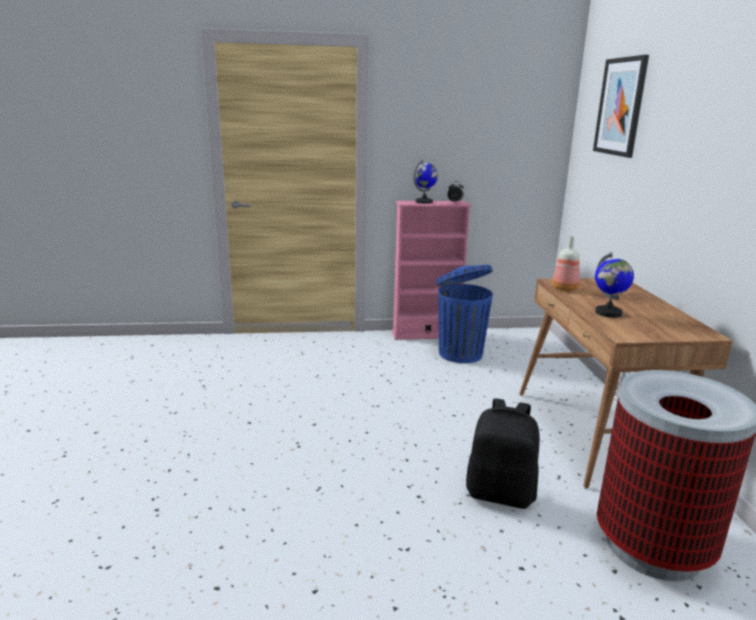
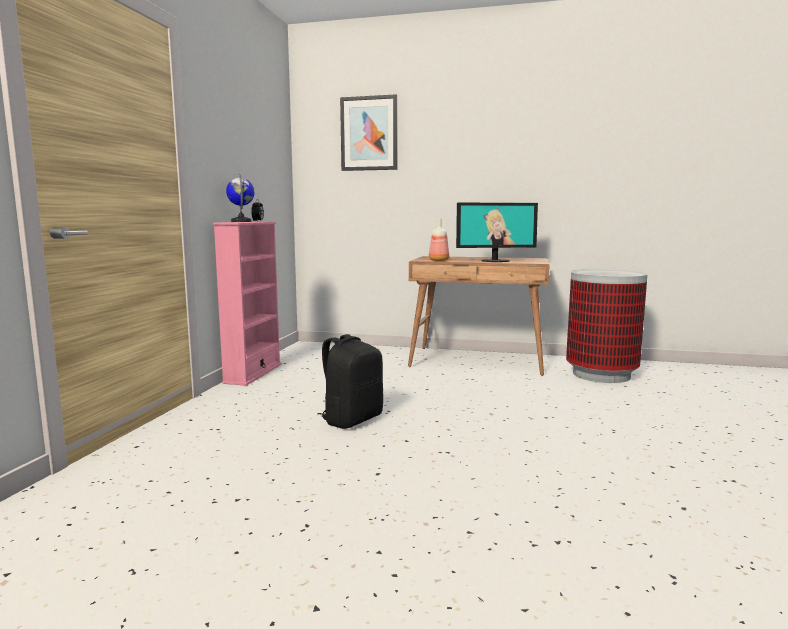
camera: 70 degrees left, 10 degrees down
blue trash can [436,265,493,363] -> none
black backpack [466,398,540,509] -> black backpack moved to [317,334,383,429]
globe [595,252,634,318] -> monitor [456,203,538,262]

